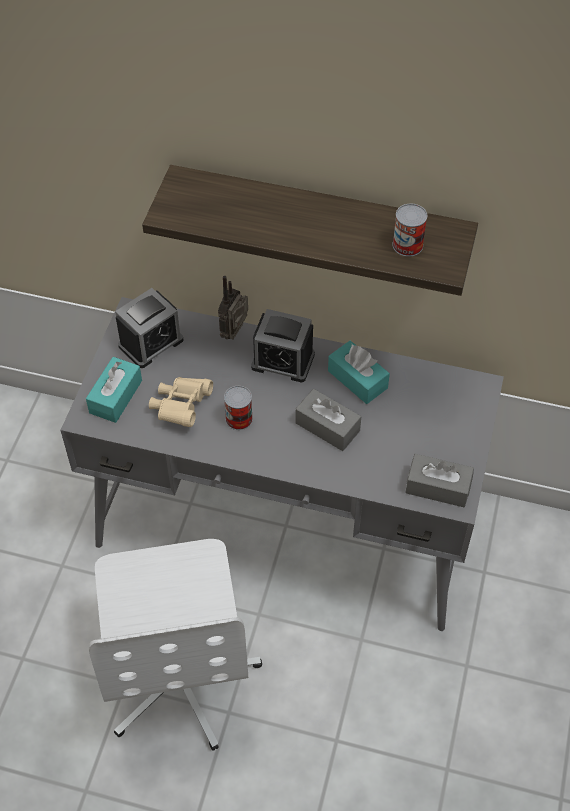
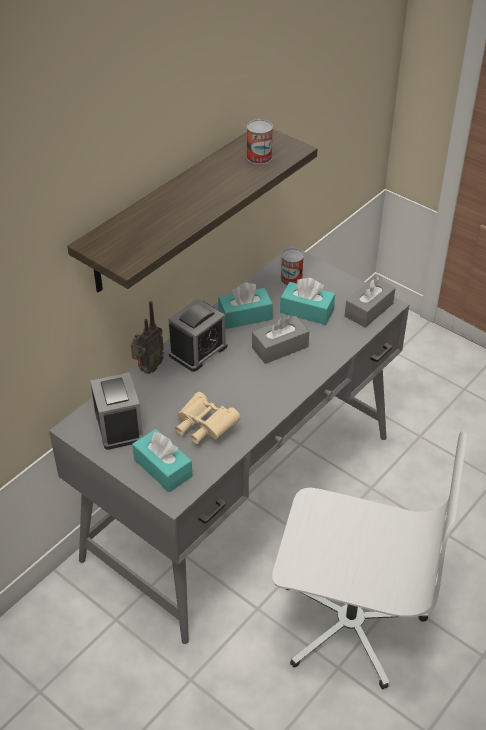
camera: 65 degrees left, 10 degrees down
radio [218,276,248,339] -> radio turned 105 degrees counterclockwise [131,301,164,374]
can [224,386,253,430] -> can moved to [281,248,304,285]
none -> turquoise tissue box [280,278,335,325]

